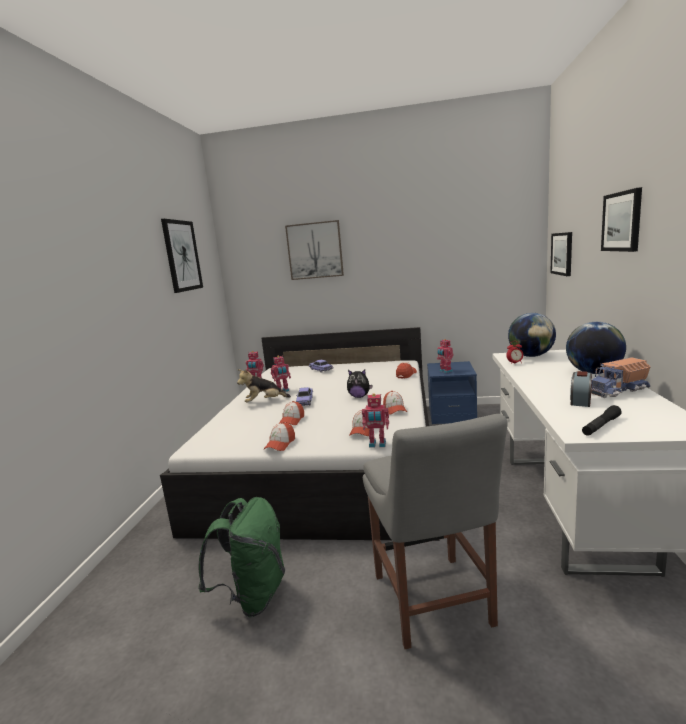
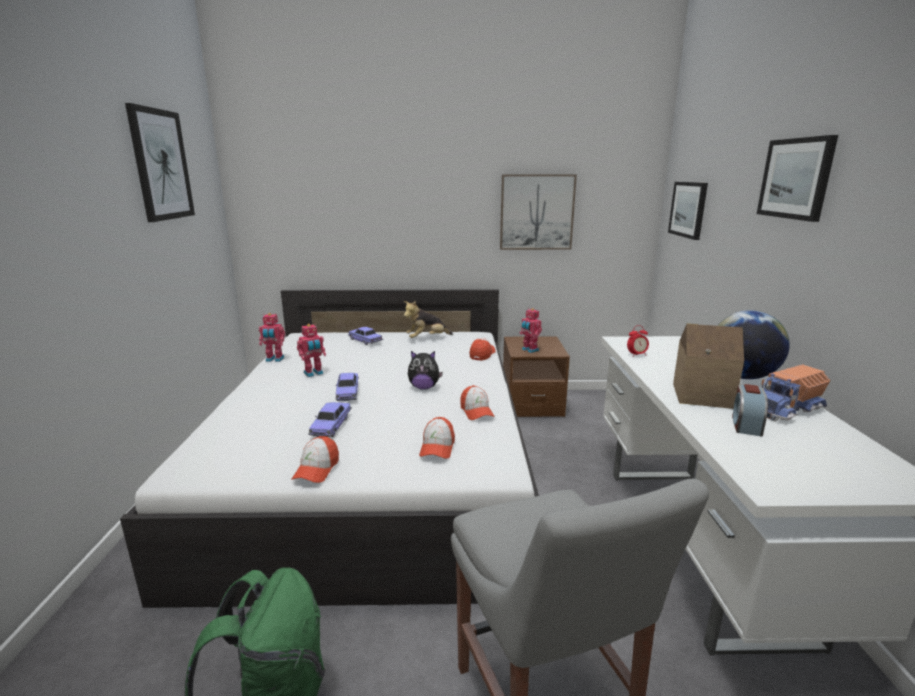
camera: 10 degrees left, 5 degrees up
plush toy [237,369,291,402] -> plush toy moved to [404,301,453,338]
cap [279,401,304,425] -> toy car [308,402,352,437]
picture [285,220,344,280] -> picture moved to [500,175,577,250]
toy robot [362,393,389,448] -> none
blue nightstand [427,361,477,424] -> brown nightstand [503,336,570,417]
globe [508,313,556,357] -> none
black flashlight [582,405,622,436] -> none
none -> toy house [673,324,744,409]

